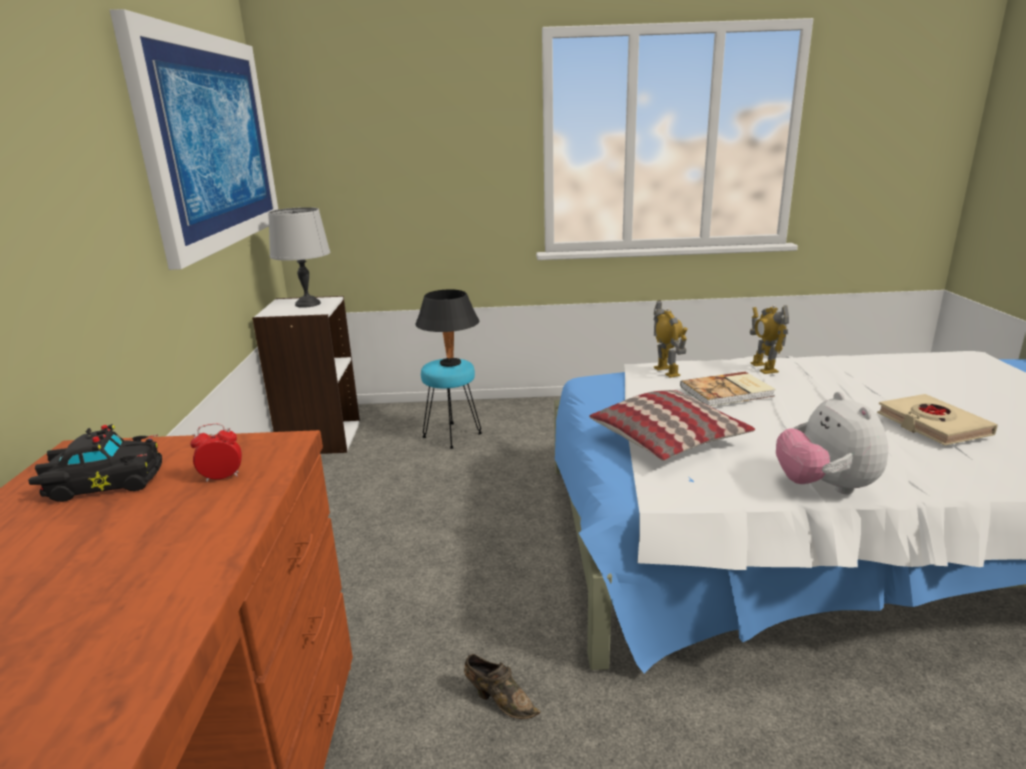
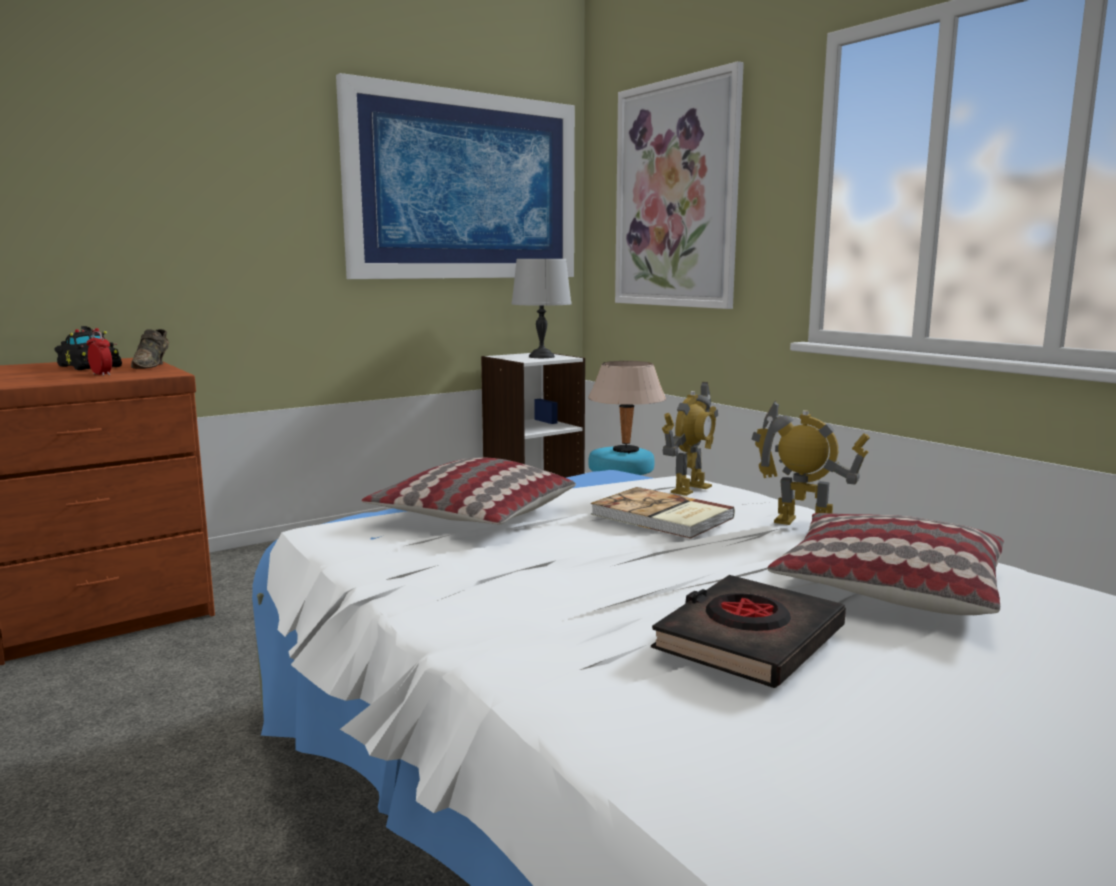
camera: 55 degrees right, 10 degrees down
black table lamp [415,289,479,367] -> beige table lamp [588,361,666,453]
brown shoe [464,654,541,719] -> brown shoe moved to [131,329,169,369]
toy robot [750,305,789,374] -> toy robot turned 75 degrees clockwise [751,400,870,525]
plush toy [776,392,888,494] -> none
beige book [877,394,998,445] -> black book [651,575,846,688]
none -> picture [615,61,744,309]
none -> pillow [767,513,1004,615]

